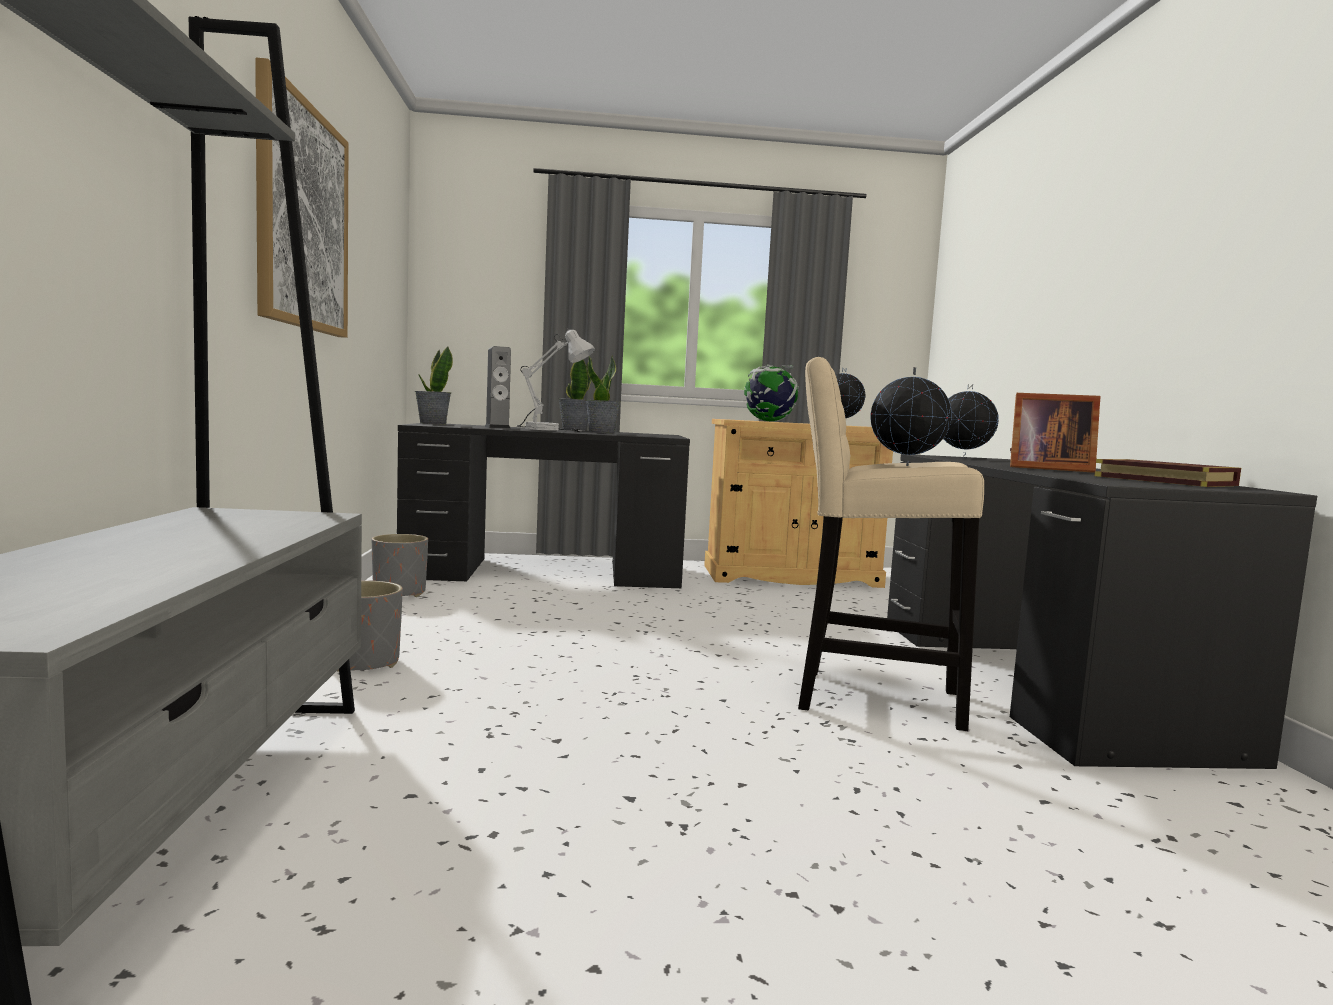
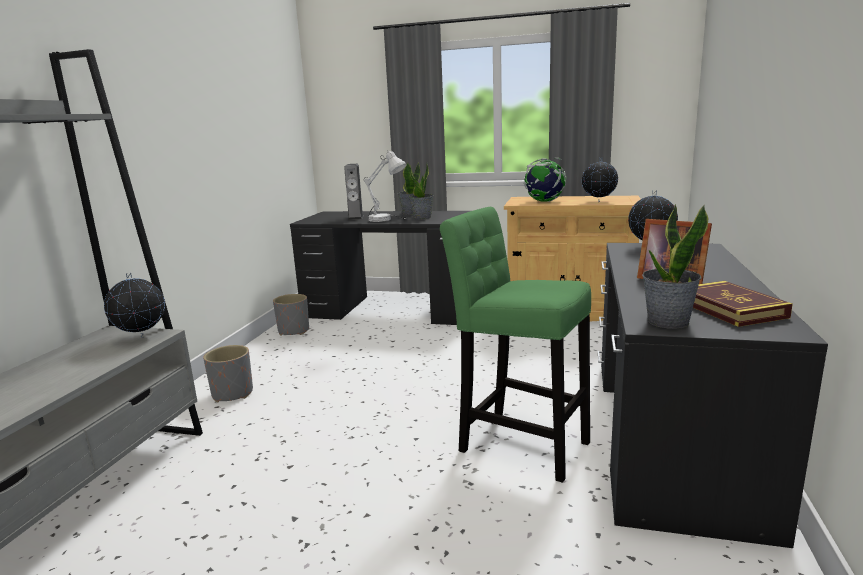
camera: 20 degrees right, 10 degrees up
picture [255,58,349,338] -> none
potted plant [415,346,453,424] -> potted plant moved to [642,204,709,329]
beige stool [798,357,984,731] -> green stool [440,207,591,483]
globe [870,367,952,466] -> globe moved to [104,272,165,338]

